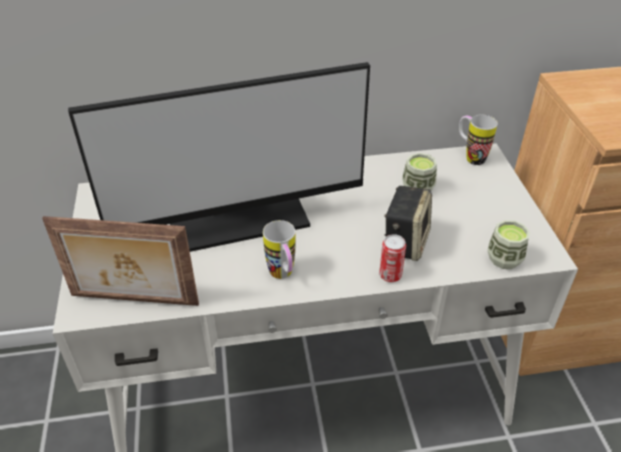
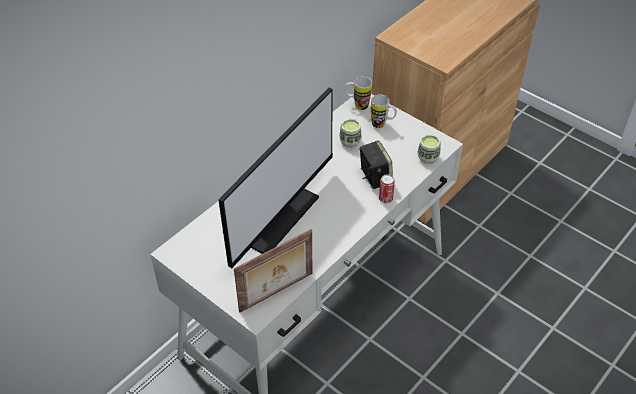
camera: 40 degrees left, 5 degrees up
mug [263,220,295,279] -> mug moved to [371,95,397,128]

